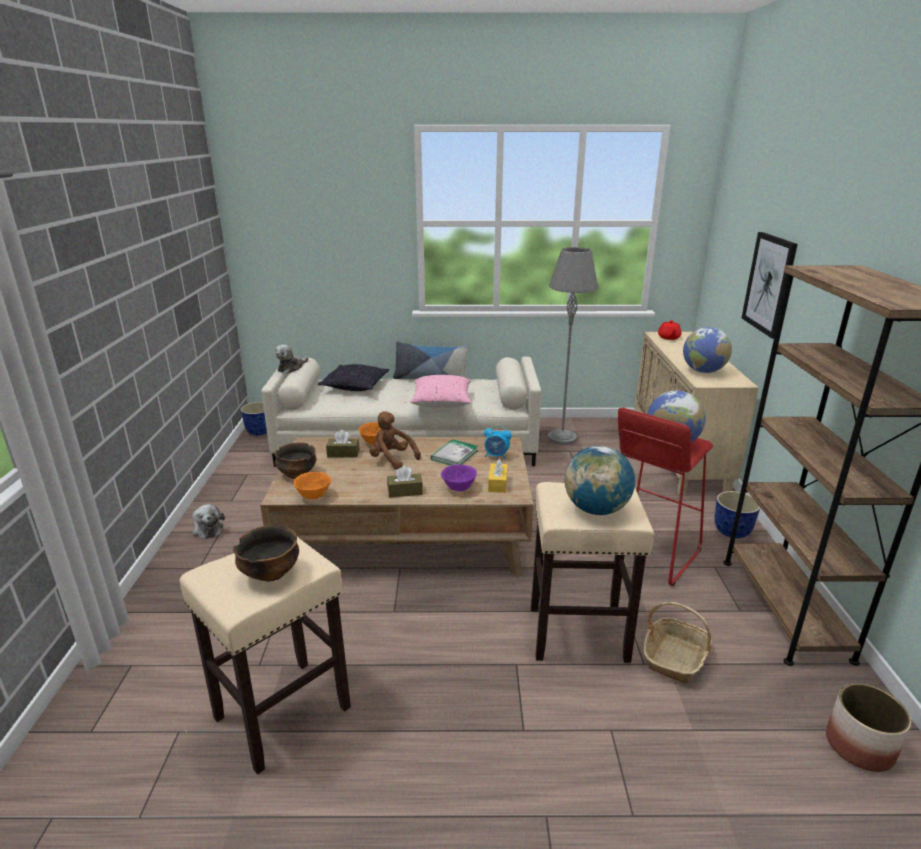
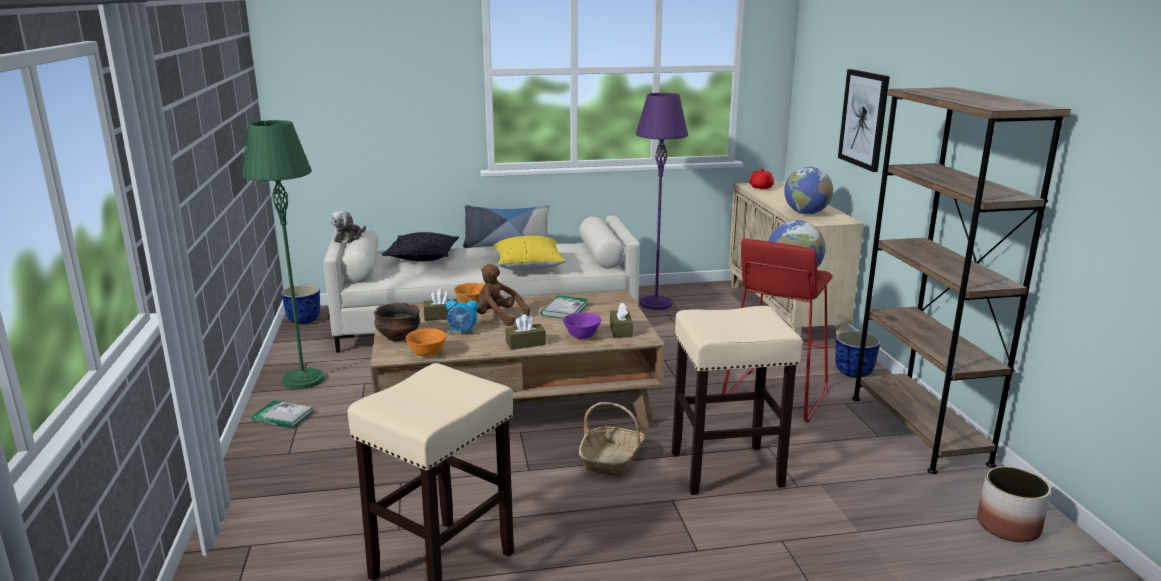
camera: 10 degrees left, 5 degrees down
plush toy [192,504,225,539] -> book [251,400,313,428]
bowl [233,525,299,582] -> none
pink pillow [410,375,471,408] -> yellow pillow [493,236,566,270]
alarm clock [484,425,512,459] -> alarm clock moved to [446,294,478,334]
yellow tissue box [488,459,507,493] -> brown tissue box [610,303,633,338]
grey floor lamp [548,247,598,445] -> purple floor lamp [636,93,688,310]
globe [564,446,635,515] -> none
basket [643,602,712,684] -> basket moved to [579,402,645,477]
none -> green floor lamp [242,120,324,390]

